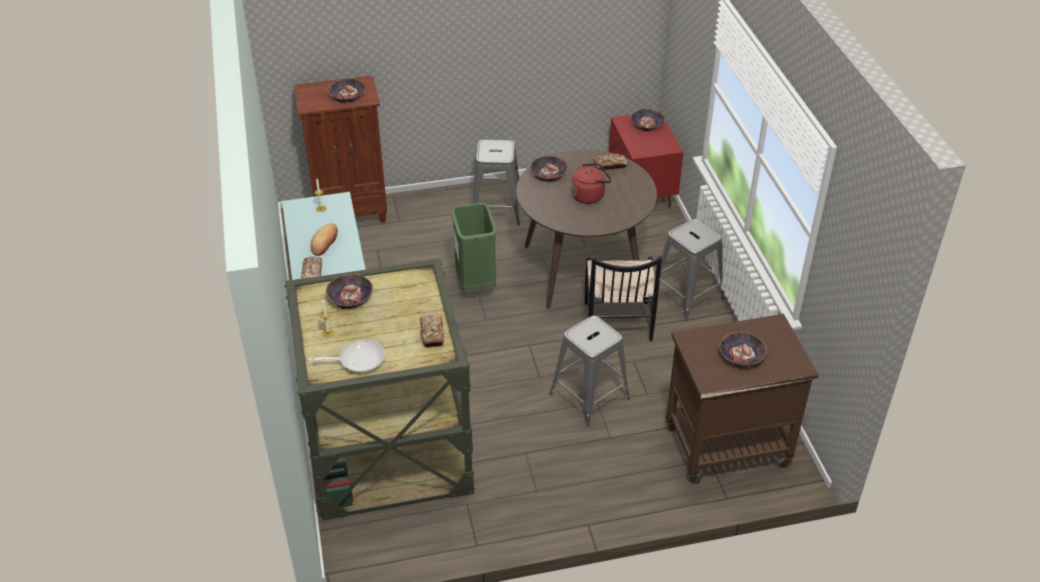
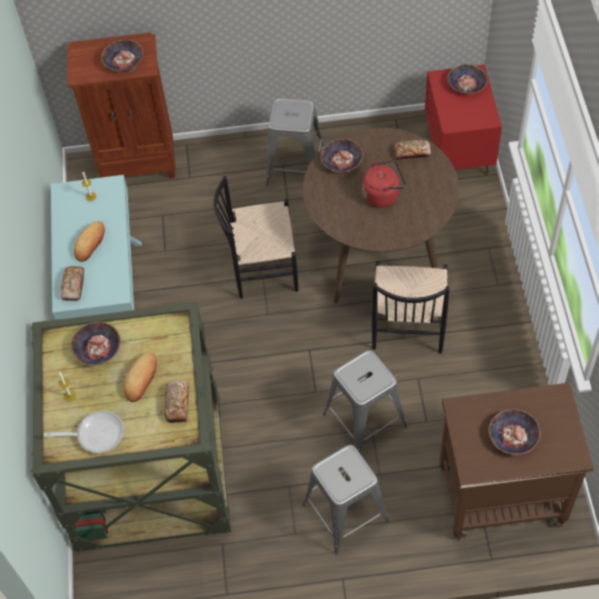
camera: 10 degrees right, 15 degrees up
green trash can [451,203,497,293] -> black chair [213,176,298,299]
grey stool [660,219,724,321] -> grey stool moved to [302,445,390,555]
none -> bread [124,352,157,402]

